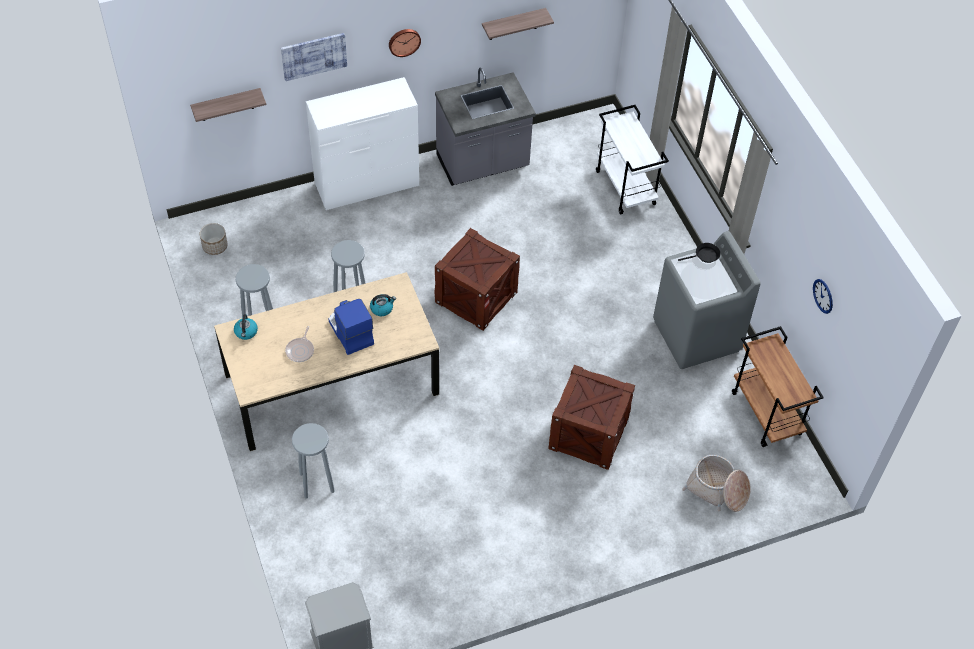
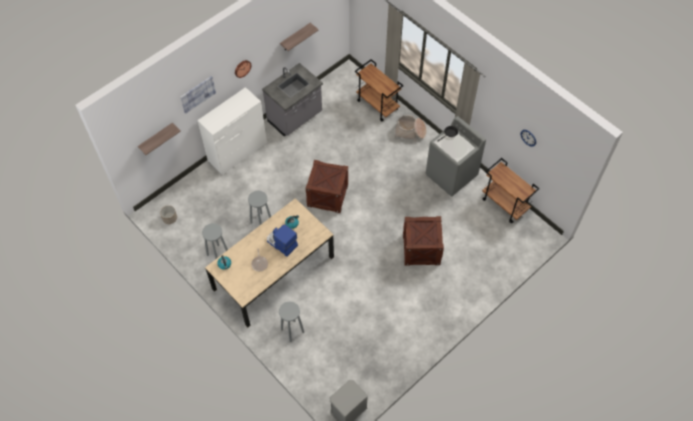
camera: 20 degrees left, 5 degrees up
white cart [596,105,669,215] -> brown cart [355,59,403,121]
basket [682,455,751,512] -> basket moved to [394,115,426,141]

